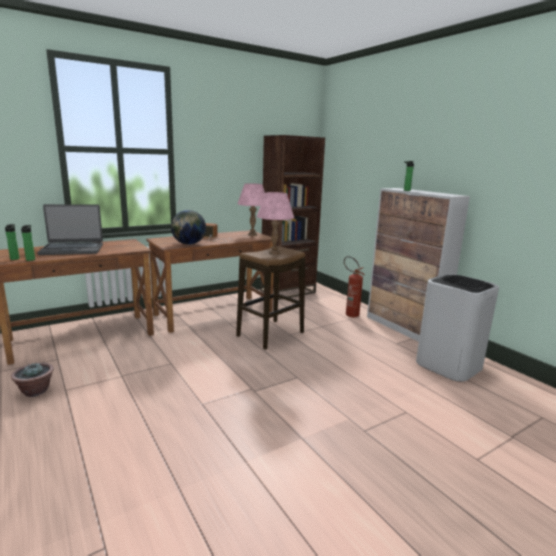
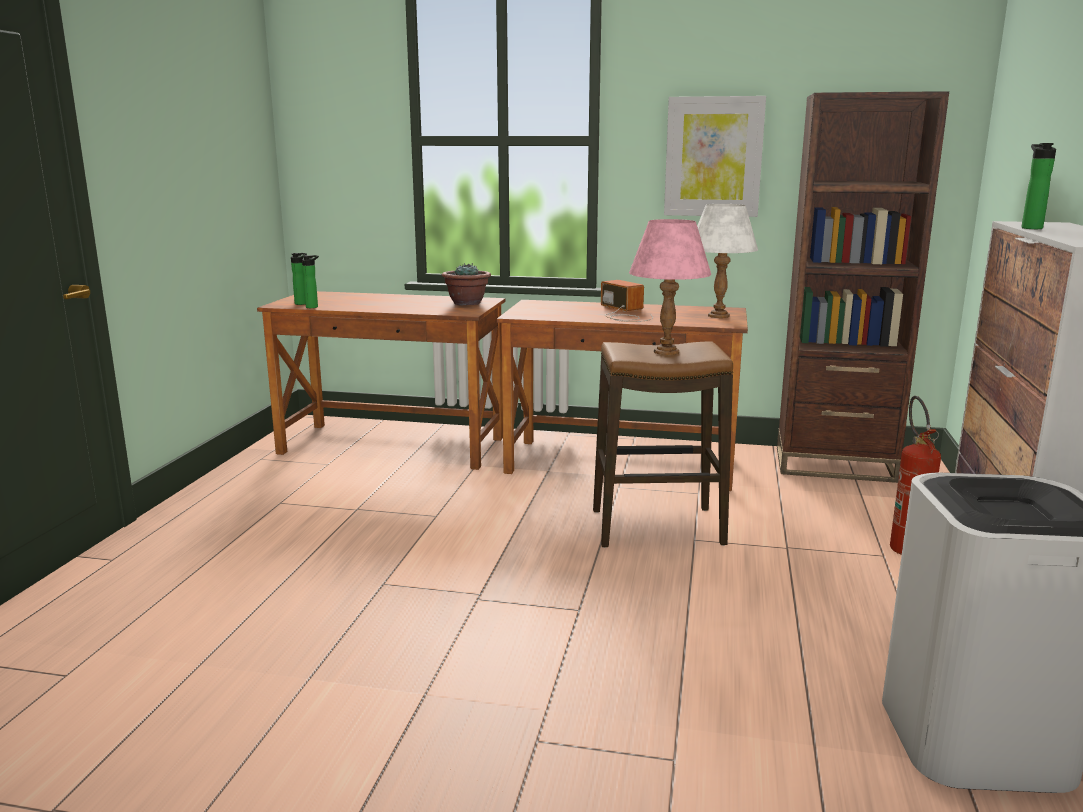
camera: 45 degrees right, 0 degrees up
potted plant [11,362,54,397] -> potted plant moved to [442,263,491,305]
laptop [37,204,103,255] -> none
globe [171,210,206,245] -> none
pink table lamp [237,183,265,236] -> white table lamp [697,204,758,318]
none -> picture [664,96,766,217]

